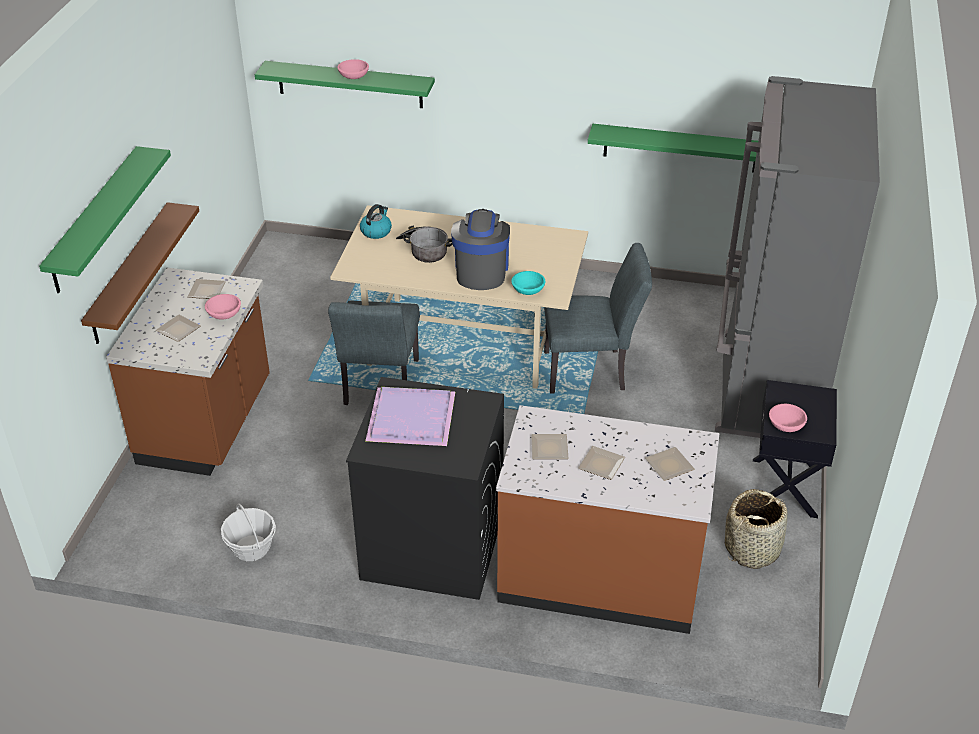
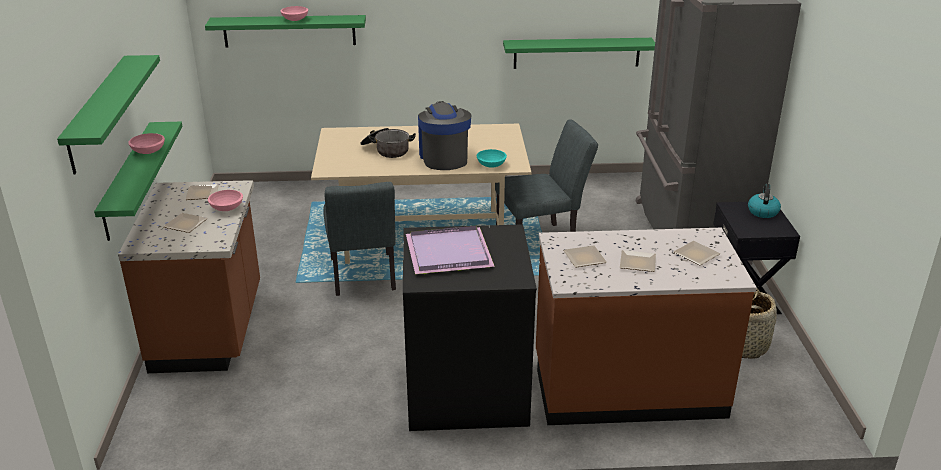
camera: 15 degrees left, 10 degrees down
brown shelf [81,202,199,344] -> green shelf [94,122,183,241]
basket [221,504,276,561] -> none
kettle [360,204,392,239] -> kettle moved to [748,184,781,218]
pink bowl [769,404,807,432] -> pink bowl moved to [128,133,165,154]

